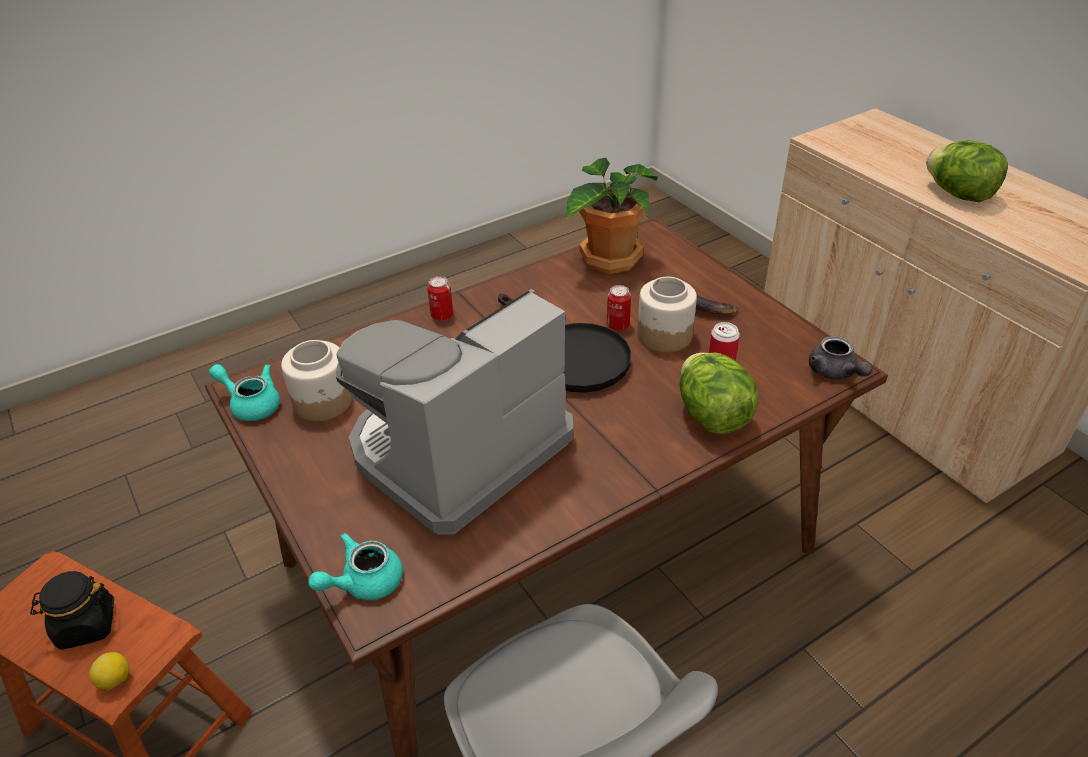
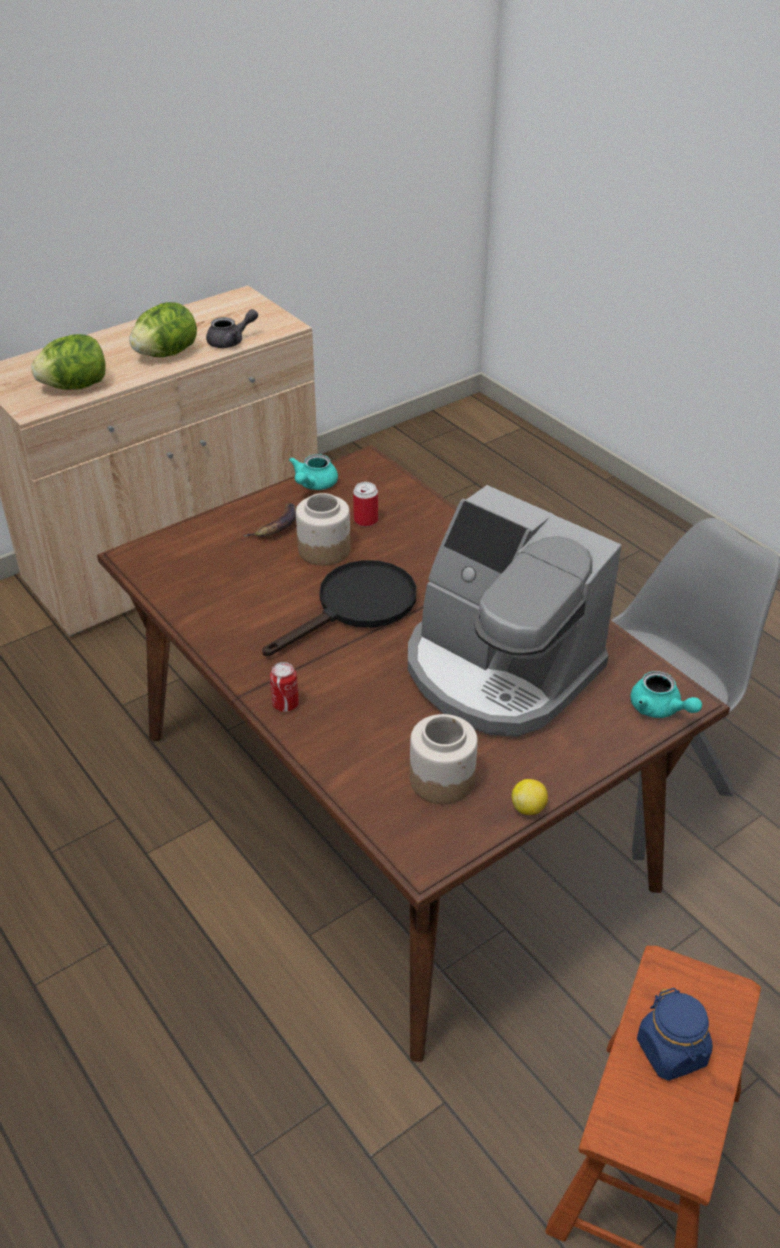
camera: 95 degrees left, 0 degrees up
black jar [30,571,114,650] -> blue jar [637,988,713,1081]
lemon [89,652,130,690] -> lemon moved to [512,779,548,815]
turquoise teapot [209,364,280,421] -> turquoise teapot moved to [289,454,338,490]
potted plant [566,158,658,274] -> none
can [607,285,631,330] -> none
lettuce [679,352,759,434] -> lettuce moved to [31,334,106,390]
grey teapot [809,336,873,380] -> grey teapot moved to [206,309,258,348]

